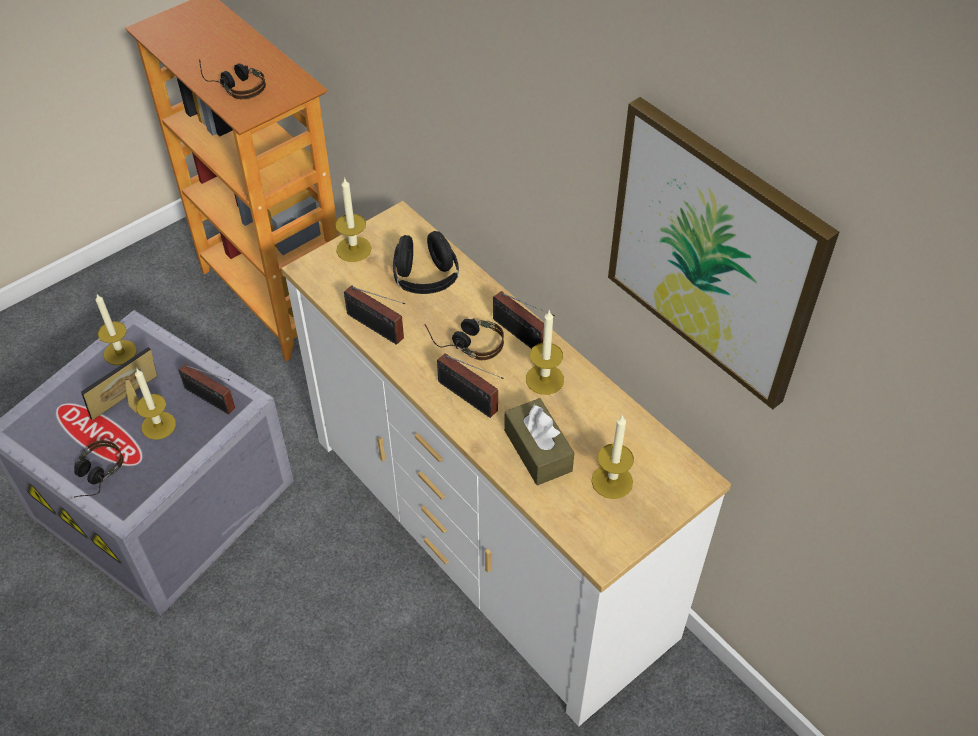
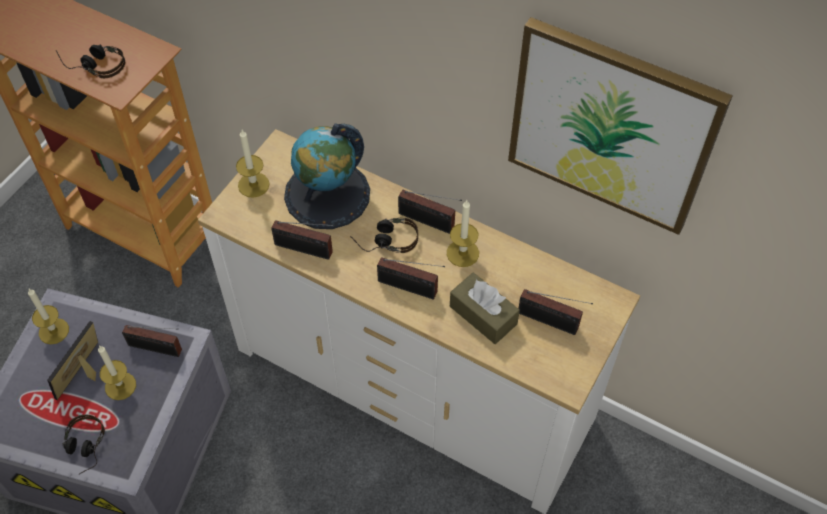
camera: 20 degrees left, 5 degrees up
black headphones [393,231,459,294] -> globe [284,123,370,229]
candle [591,415,634,499] -> radio [518,289,593,335]

